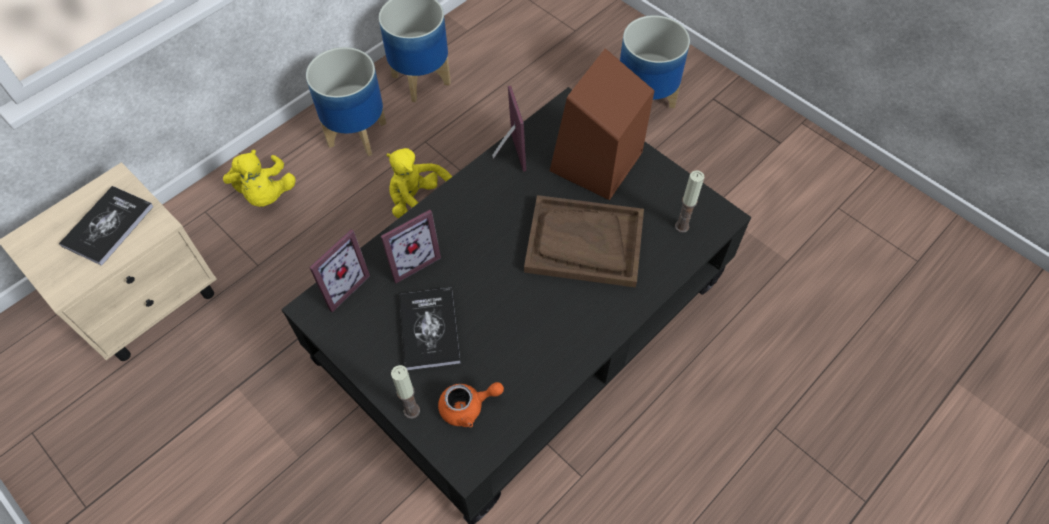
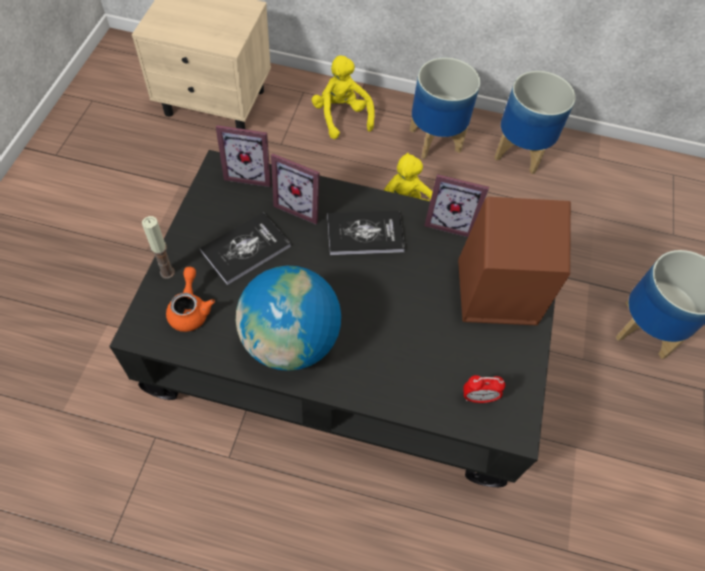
camera: 55 degrees right, 0 degrees up
book [59,186,154,266] -> book moved to [327,211,405,255]
yellow plush toy [223,150,295,207] -> yellow plush toy turned 120 degrees clockwise [312,55,375,139]
orange teapot [438,382,504,427] -> orange teapot turned 135 degrees counterclockwise [166,267,215,332]
picture frame [492,86,526,172] -> picture frame turned 60 degrees clockwise [424,174,489,237]
brown tray [524,195,644,288] -> none
candle [675,170,705,233] -> alarm clock [463,375,505,403]
none -> globe [236,265,341,371]

